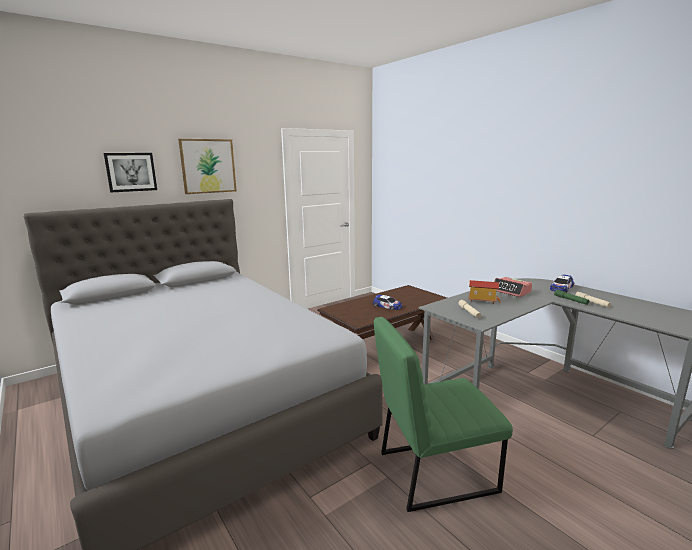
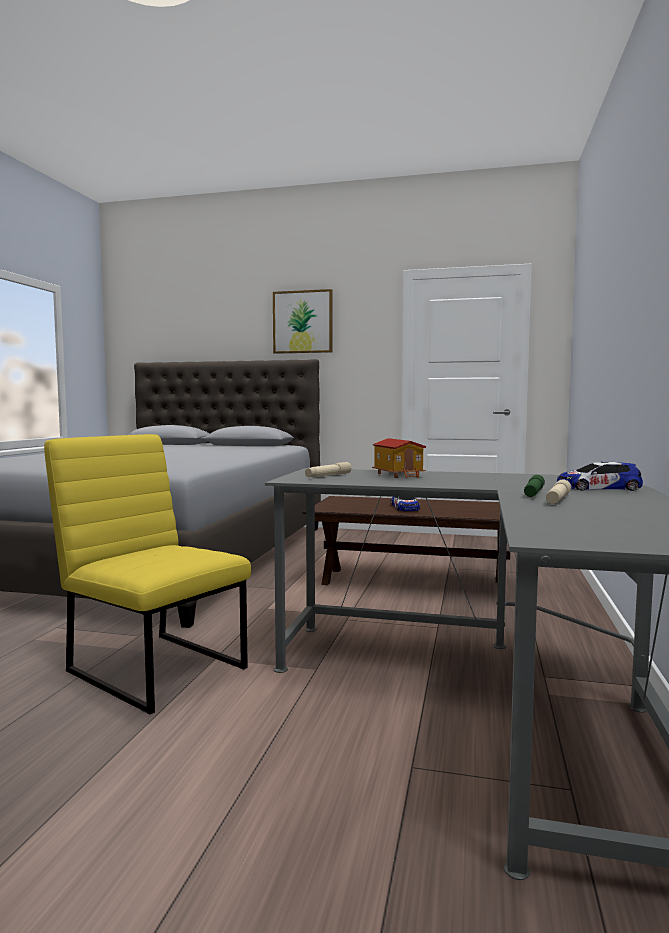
camera: 50 degrees right, 10 degrees down
picture [104,153,157,192] -> none
green chair [374,317,513,512] -> yellow chair [44,434,251,714]
alarm clock [494,277,532,297] -> none

